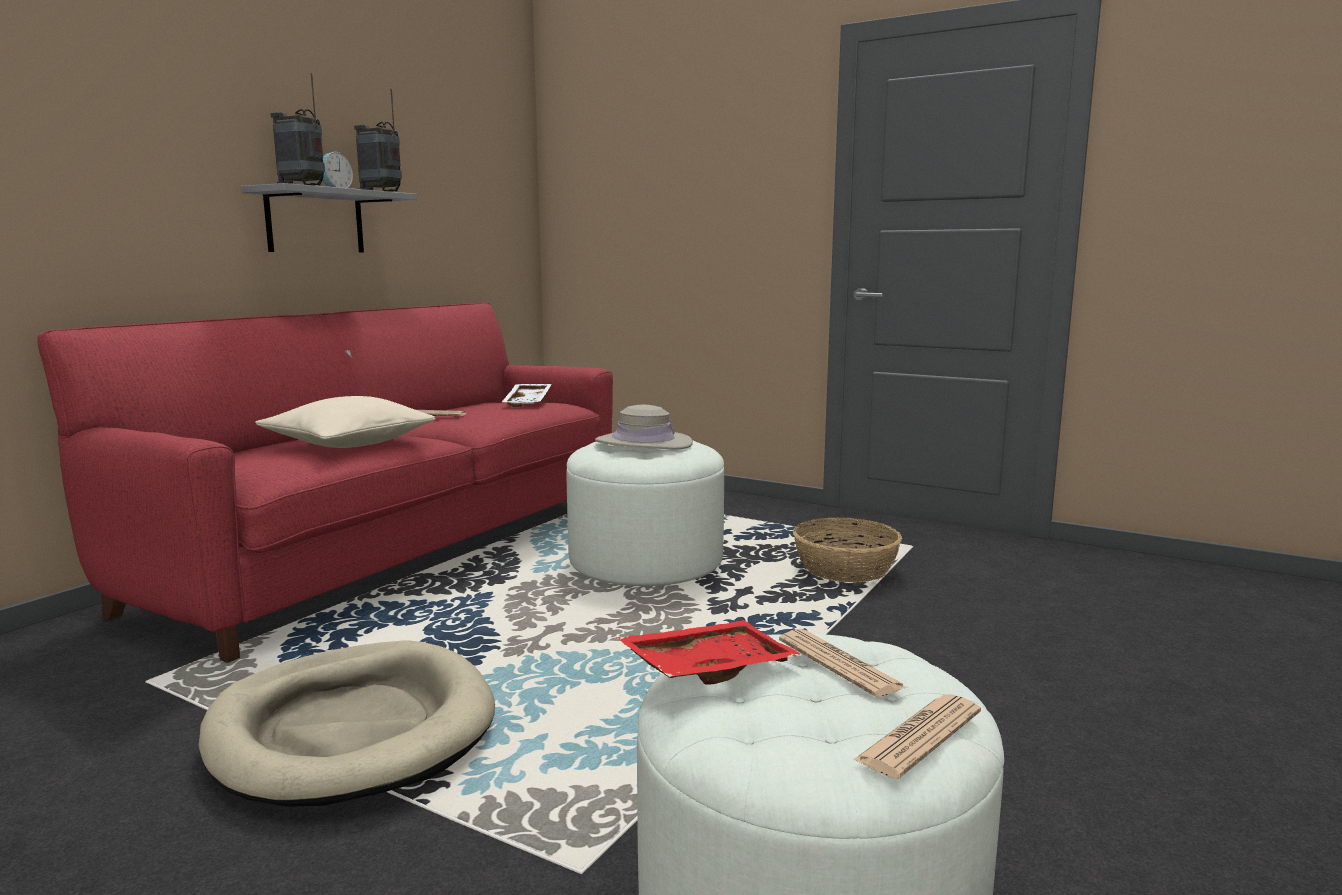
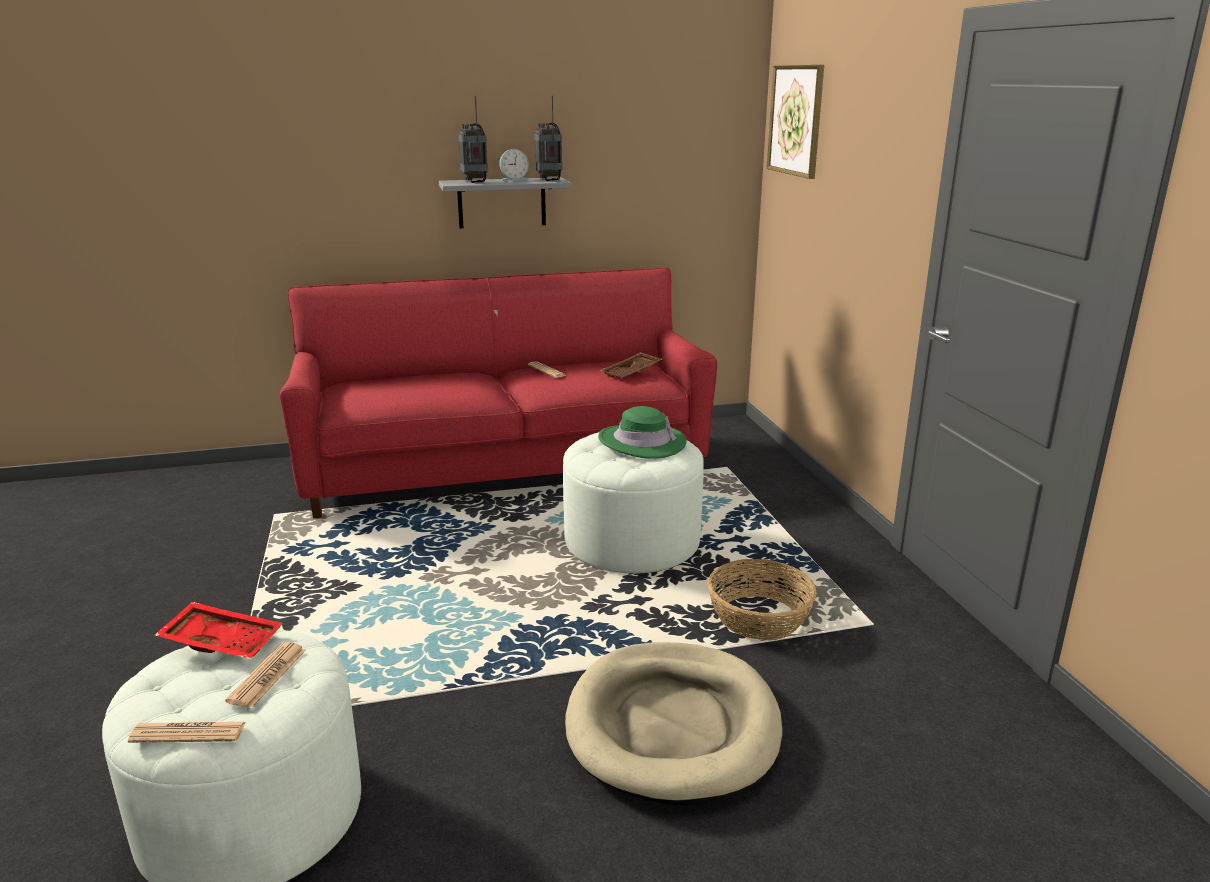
camera: 45 degrees right, 10 degrees up
beige dog bed [198,640,495,807] -> beige dog bed moved to [565,642,782,805]
beige pillow [255,396,436,448] -> none
white tray [502,384,552,407] -> brown tray [600,352,662,378]
beige hat [595,405,693,449] -> green hat [598,406,687,459]
none -> picture [767,65,824,179]

